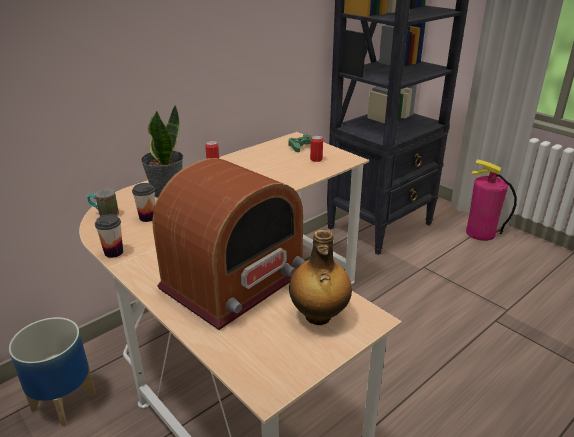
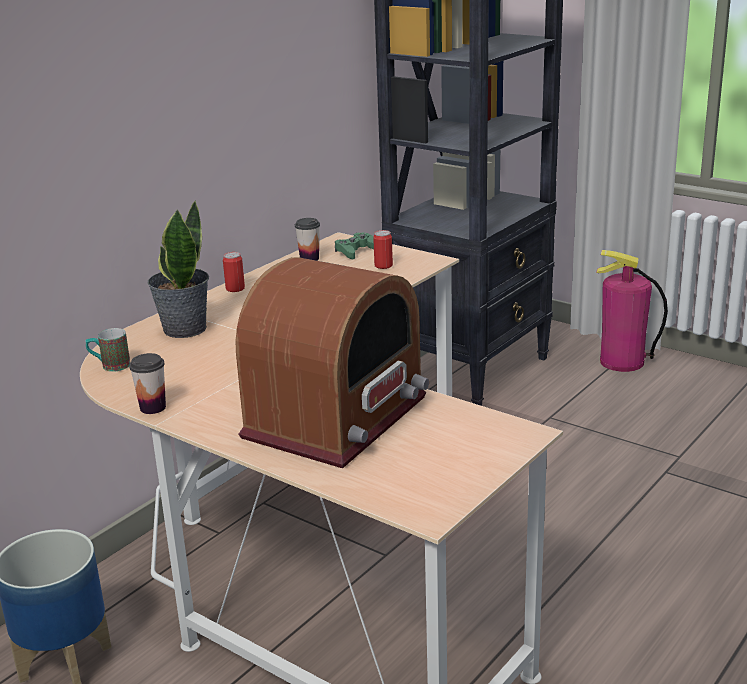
camera: 10 degrees left, 5 degrees down
cup [132,183,155,222] -> cup moved to [295,218,320,261]
bottle [289,230,352,325] -> none

